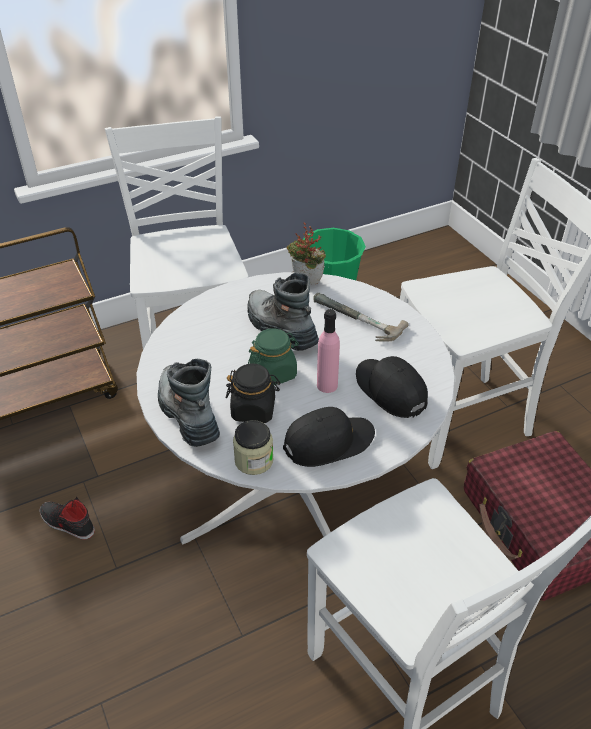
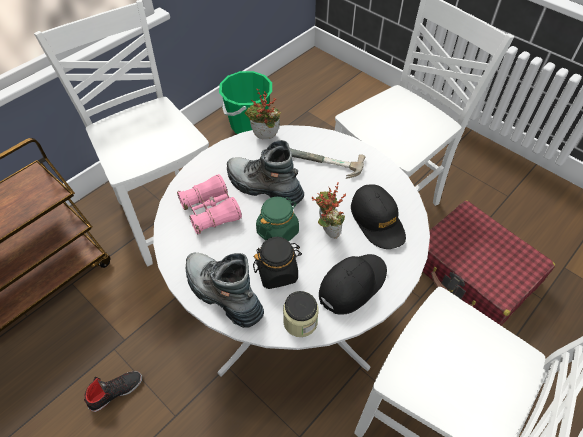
camera: 20 degrees left, 10 degrees up
black shoe [39,497,95,540] -> black shoe turned 135 degrees clockwise [84,371,143,412]
pink bottle [317,309,340,393] -> potted plant [311,182,346,239]
black cap [356,356,428,418] -> black cap turned 150 degrees counterclockwise [351,184,406,249]
none -> pink binoculars [177,174,242,235]

